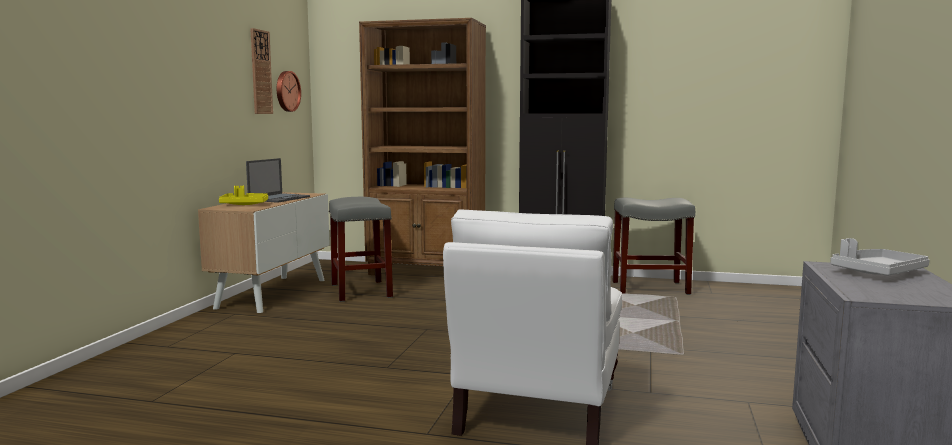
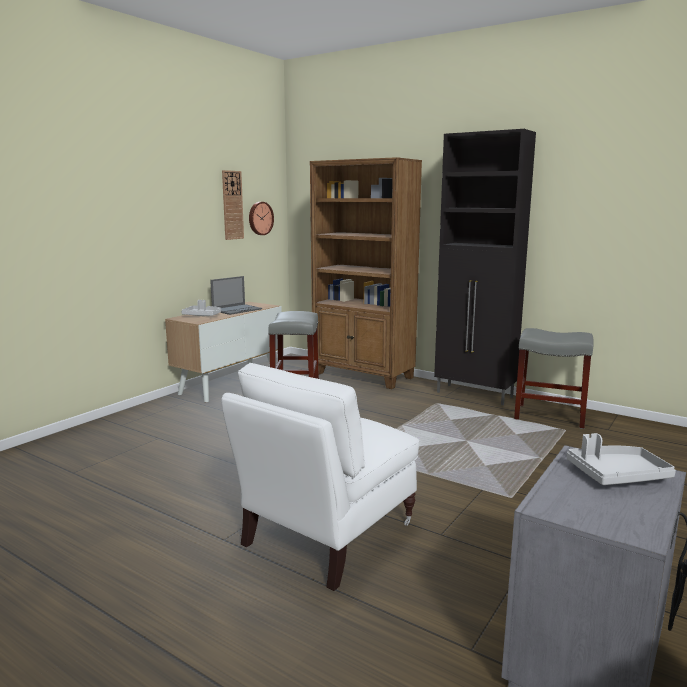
camera: 20 degrees right, 5 degrees up
yellow tray [219,186,268,205] -> grey tray [181,300,221,316]

